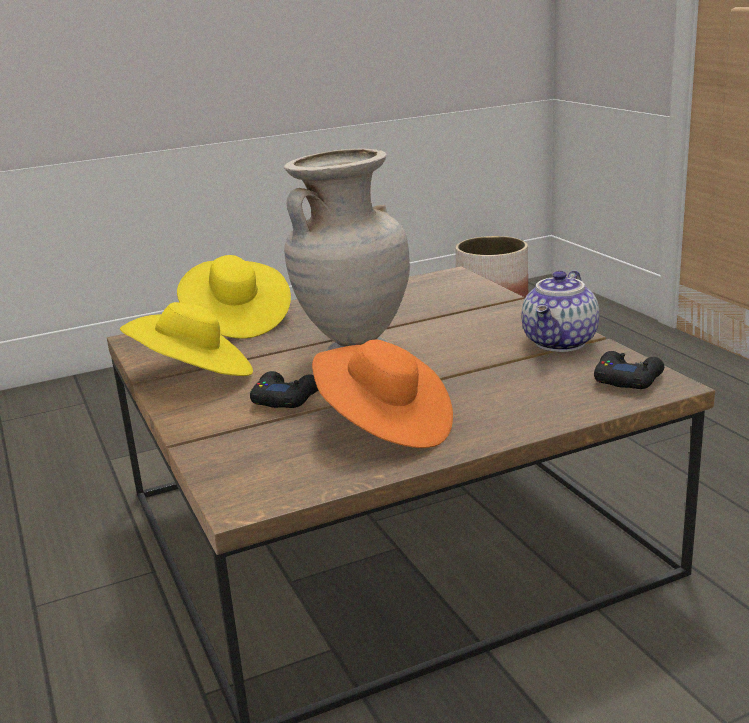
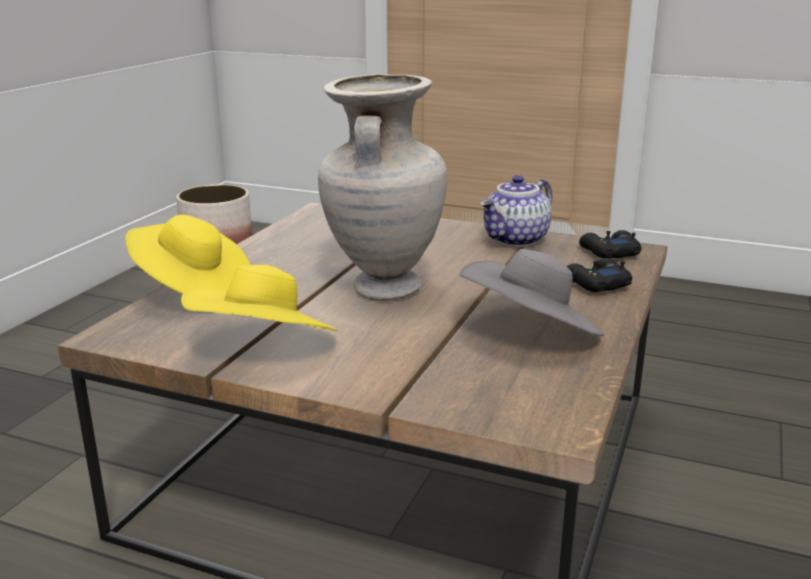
camera: 45 degrees left, 0 degrees up
black game controller [250,371,319,408] -> black game controller moved to [566,258,632,292]
orange hat [312,340,453,448] -> grey hat [460,249,604,336]
teapot [522,270,599,352] -> teapot turned 60 degrees clockwise [480,175,553,247]

